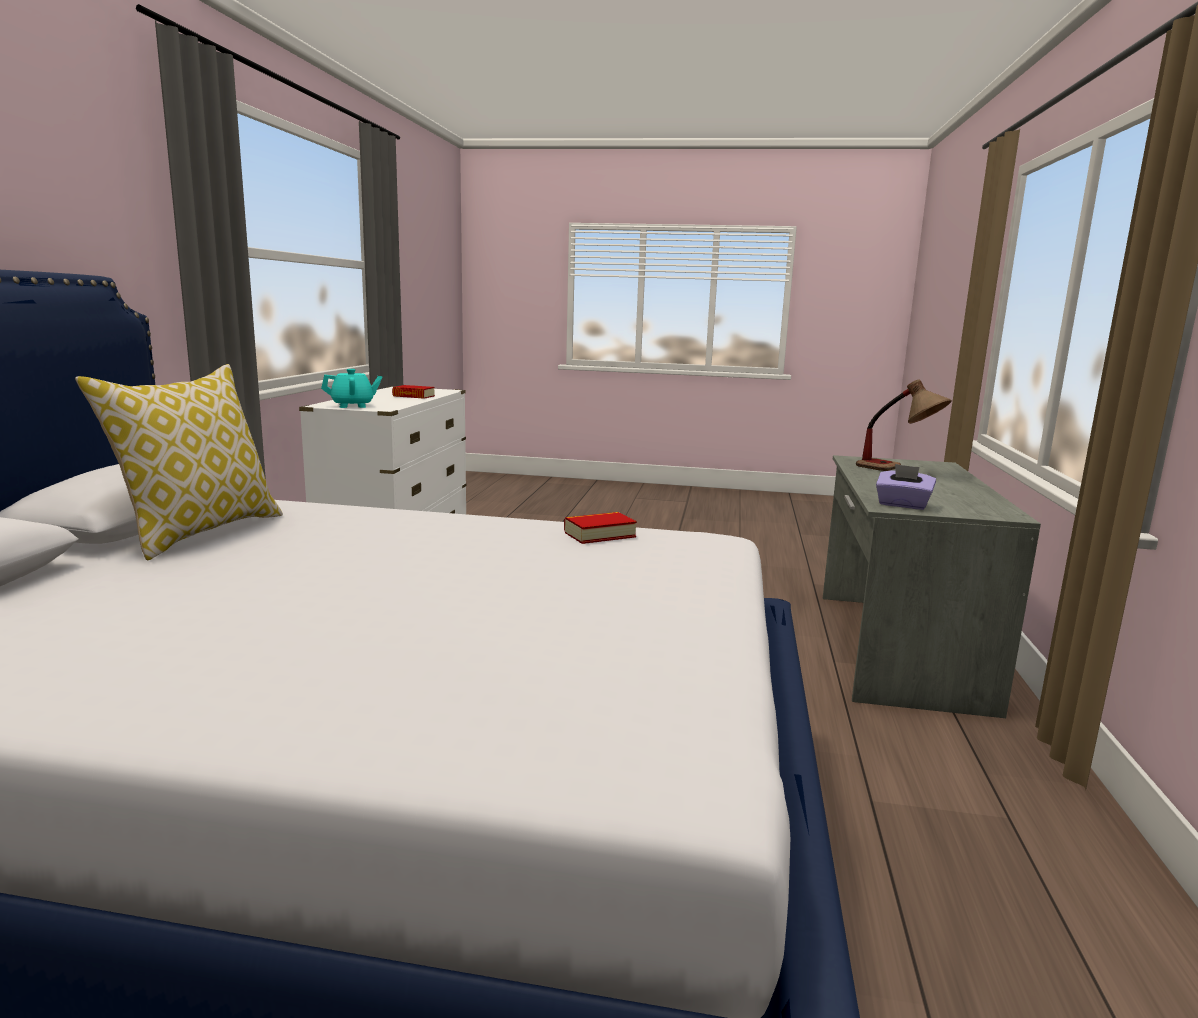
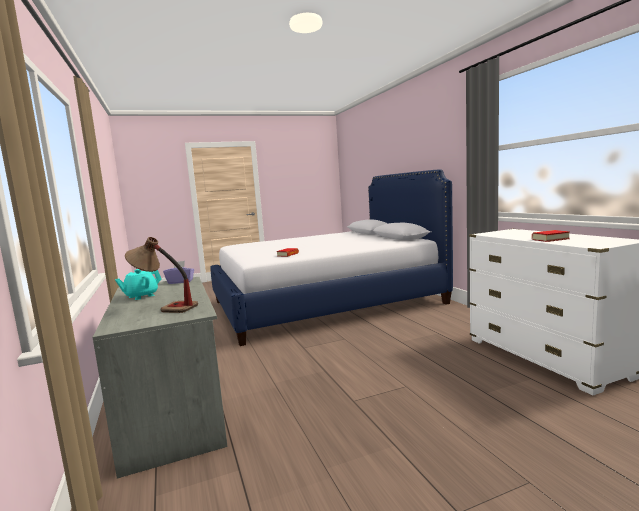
camera: 150 degrees right, 5 degrees down
pillow [75,364,283,561] -> none
turquoise teapot [321,369,382,408] -> turquoise teapot moved to [115,269,162,300]

